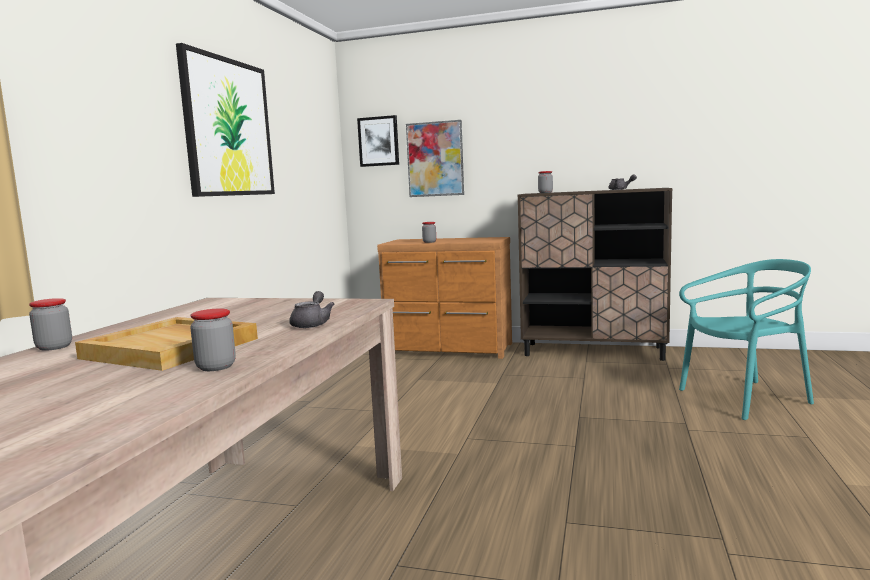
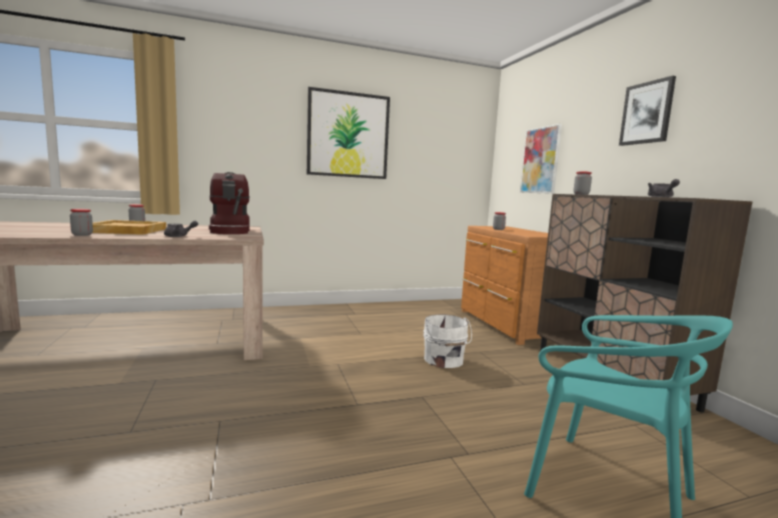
camera: 55 degrees right, 0 degrees up
picture [357,115,399,167] -> picture moved to [619,76,676,146]
none -> coffee machine [209,172,250,234]
none -> white bucket [423,315,472,368]

